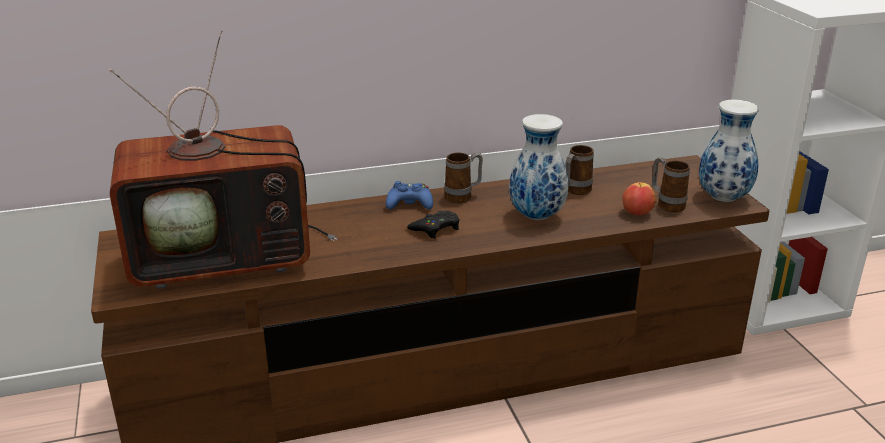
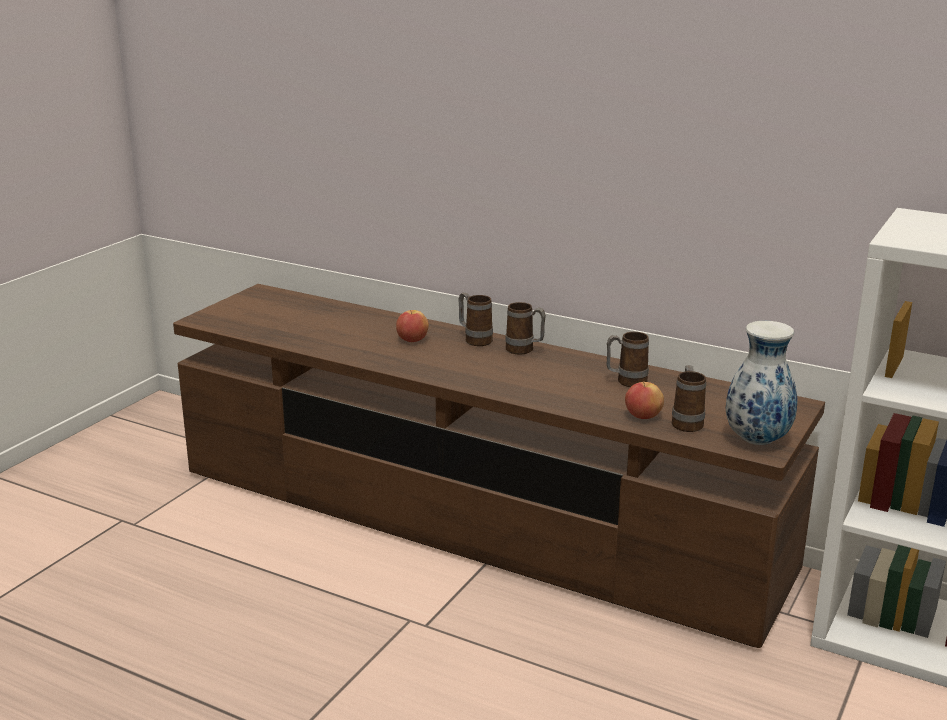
camera: 45 degrees right, 5 degrees down
television [109,30,338,289] -> none
blue game controller [386,181,433,209] -> mug [458,292,493,346]
black game controller [407,211,459,239] -> none
vase [509,114,569,220] -> none
none -> apple [396,310,429,342]

